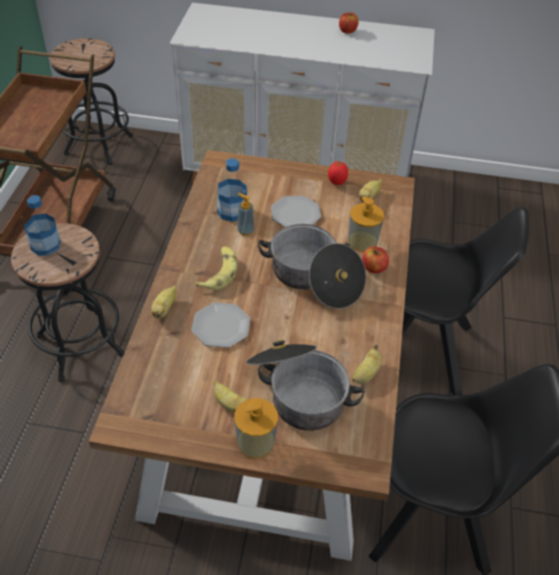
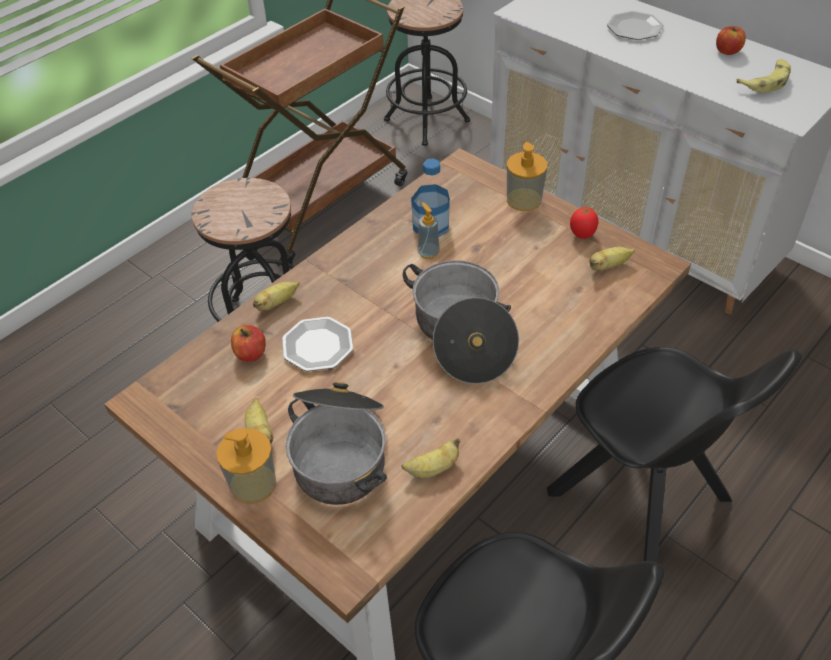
camera: 35 degrees right, 0 degrees up
bottle [24,195,61,255] -> none
banana [195,246,237,290] -> banana moved to [737,59,791,93]
plate [271,196,321,227] -> plate moved to [607,11,663,40]
soap dispenser [348,197,384,252] -> soap dispenser moved to [507,142,547,211]
apple [362,246,389,273] -> apple moved to [231,325,266,362]

